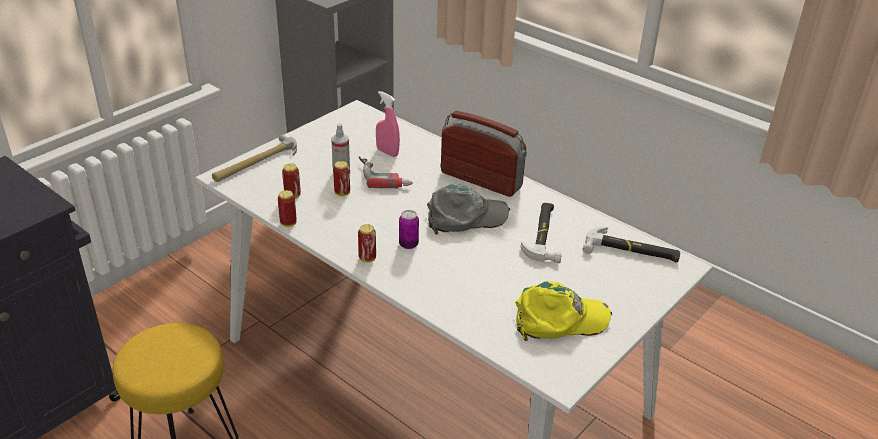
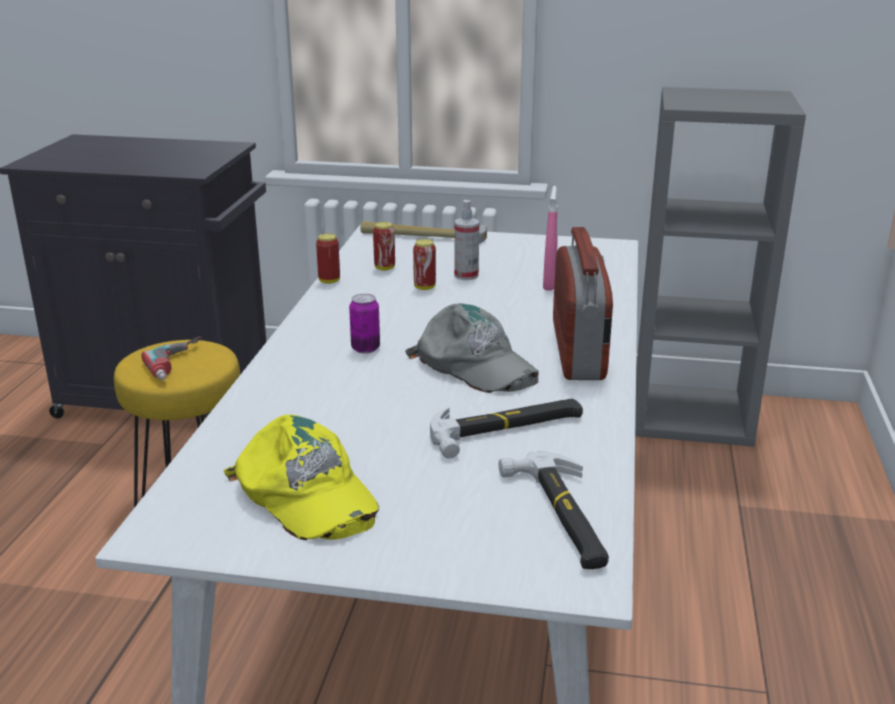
camera: 60 degrees right, 10 degrees down
can [358,224,376,263] -> none
power drill [359,156,413,188] -> power drill moved to [142,337,201,380]

